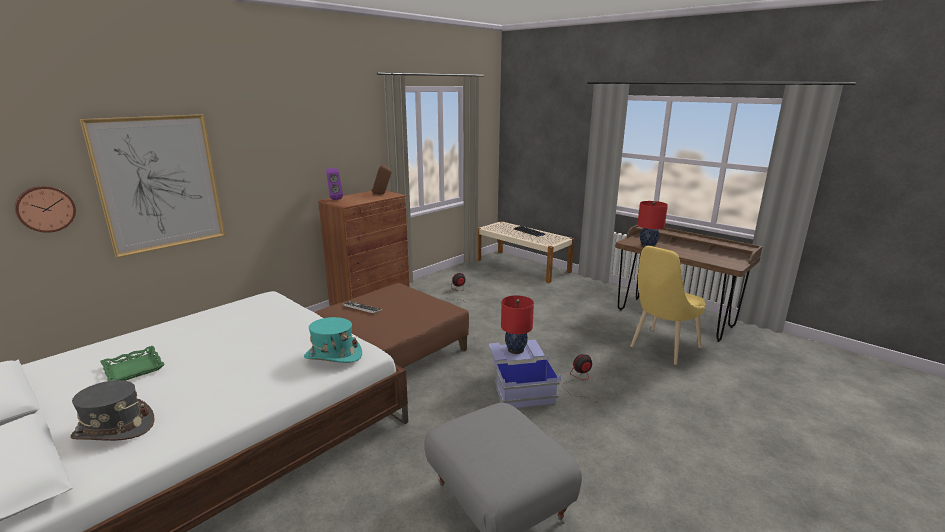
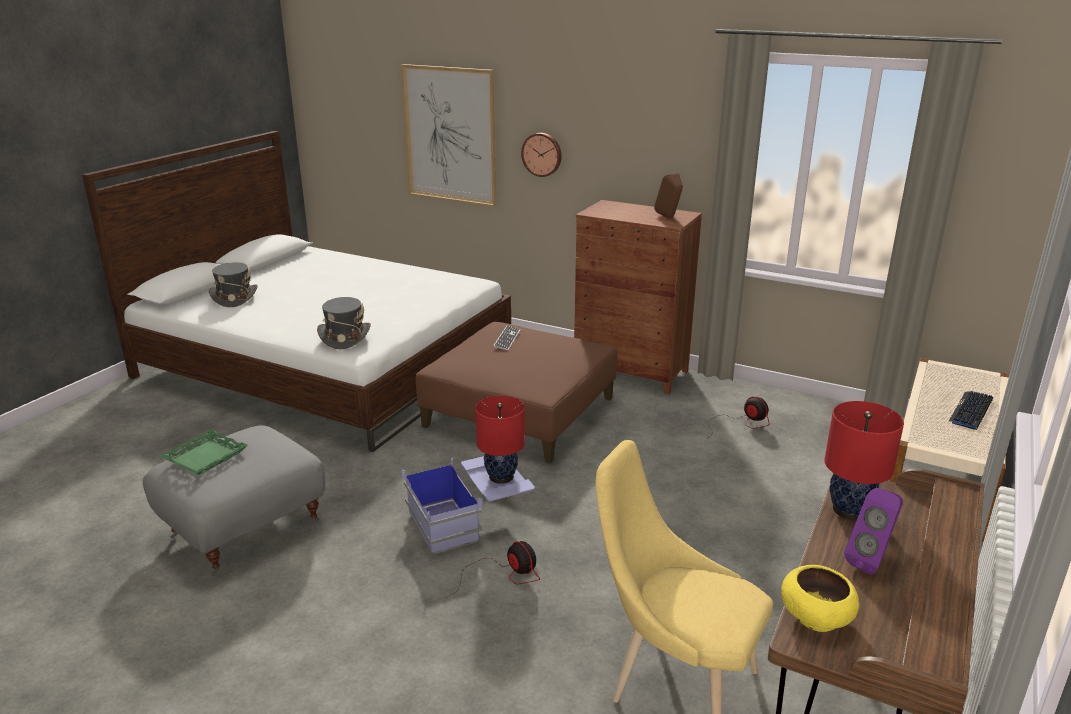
camera: 75 degrees right, 5 degrees up
wall clock [15,186,76,233] -> wall clock moved to [521,133,562,177]
green tray [100,346,165,381] -> green tray moved to [159,429,248,475]
turquoise hat [304,317,362,363] -> grey hat [317,297,371,349]
purple speaker [326,168,343,200] -> purple speaker moved to [845,488,903,574]
none -> yellow bowl [781,565,859,632]

